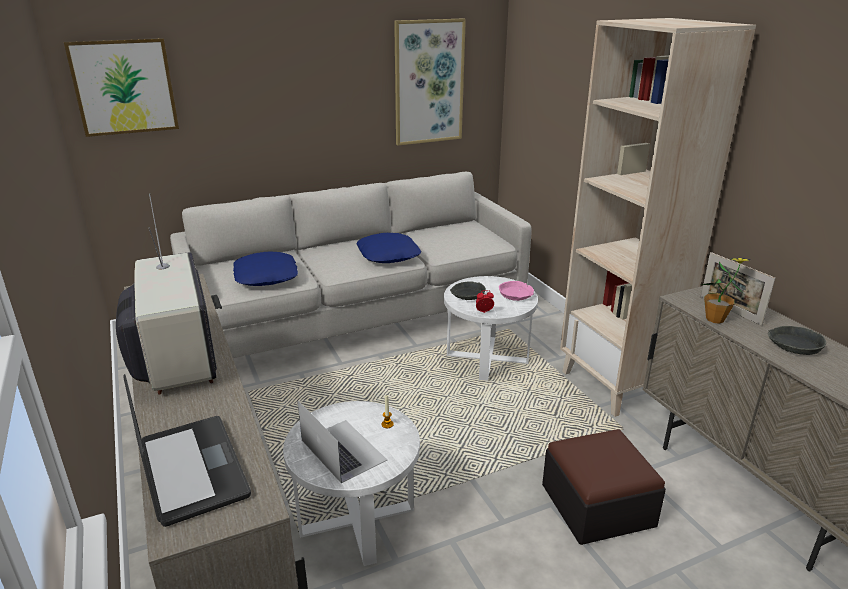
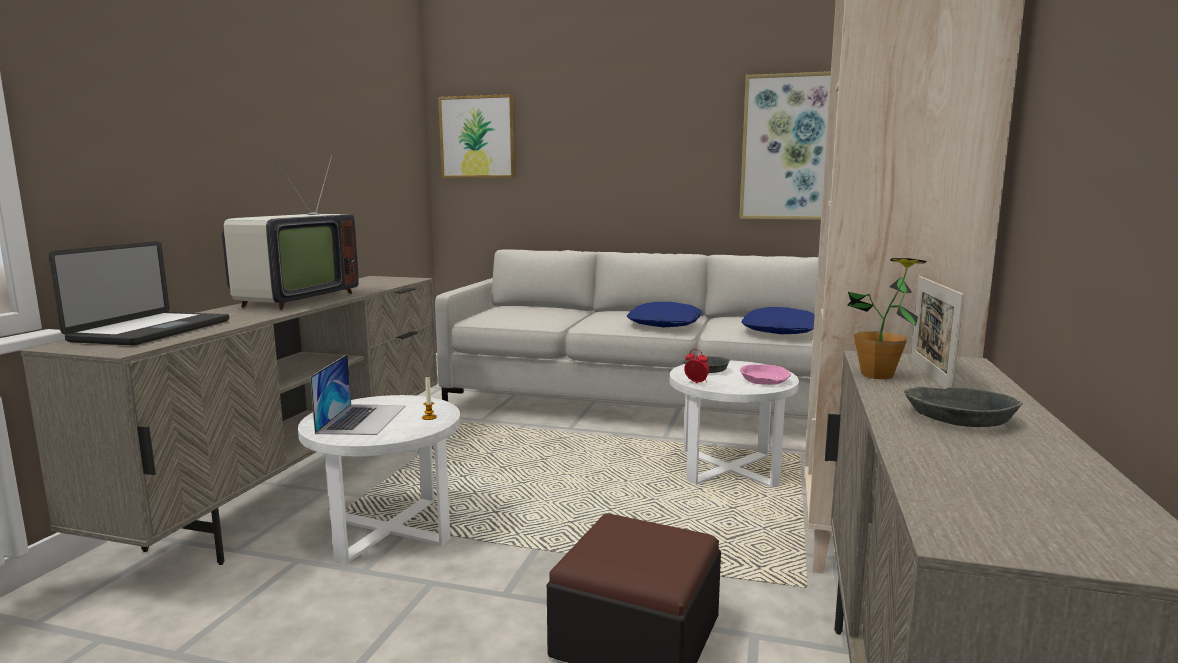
camera: 40 degrees right, 15 degrees down
blue pillow [233,251,298,286] -> blue pillow moved to [741,307,815,334]

